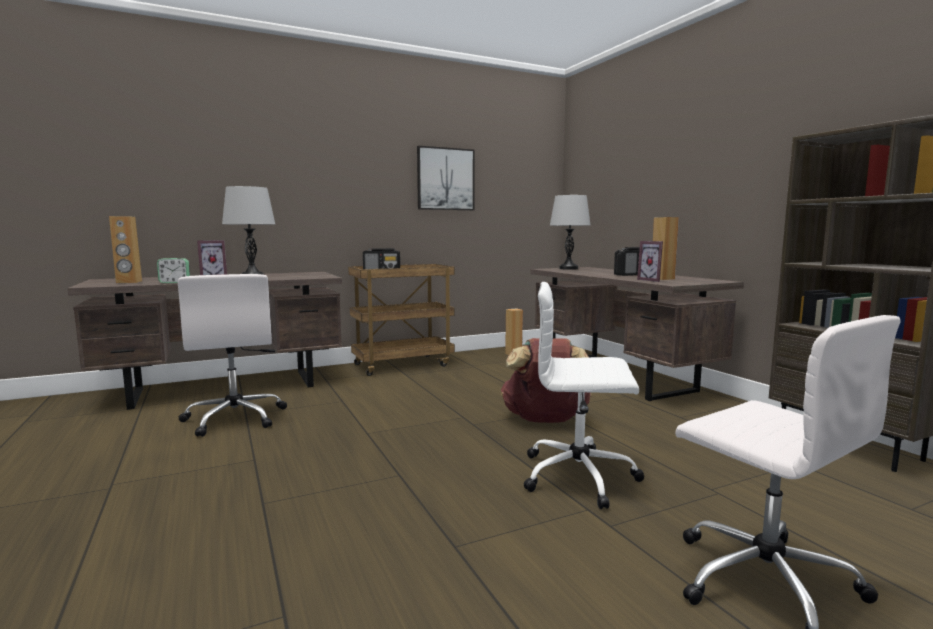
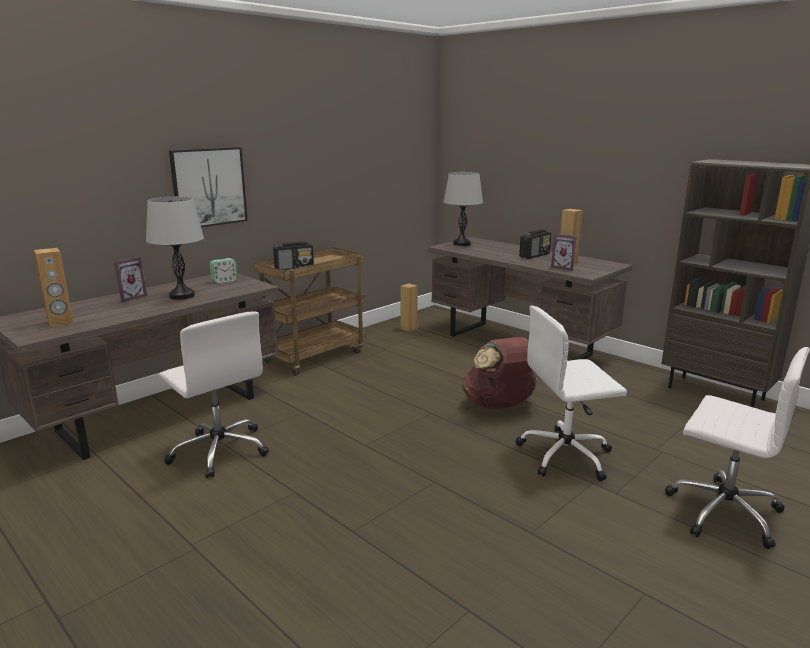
camera: 20 degrees left, 10 degrees up
alarm clock [157,258,190,283] -> alarm clock moved to [210,258,238,283]
picture [417,146,475,210] -> picture moved to [169,147,248,227]

